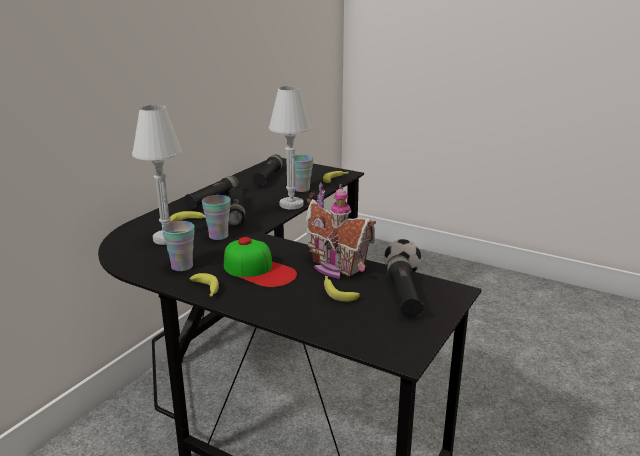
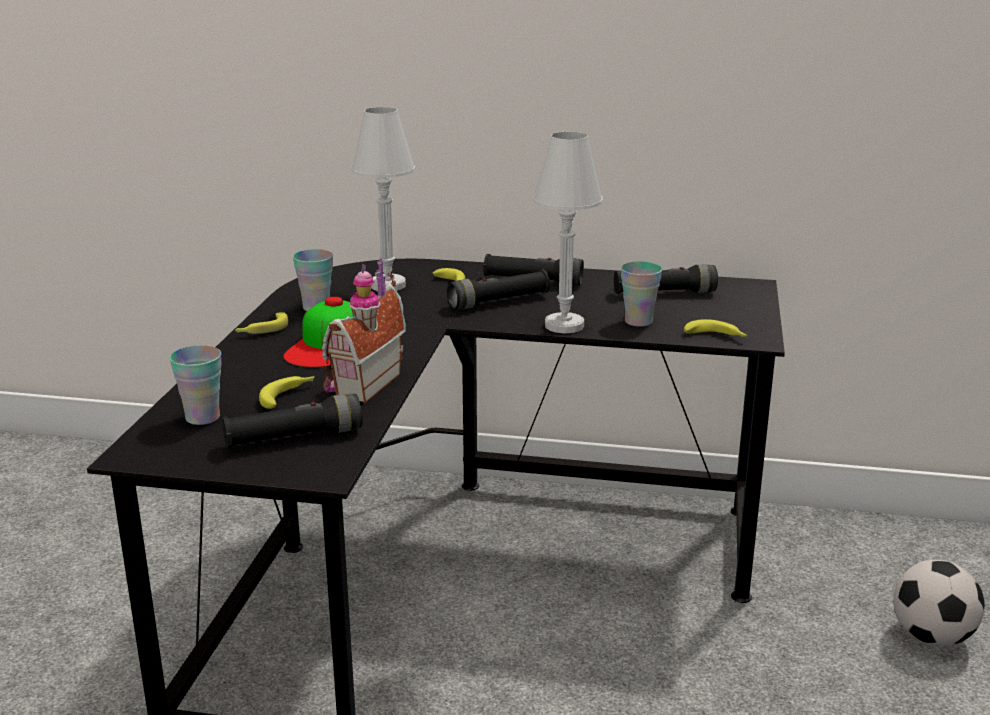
camera: 70 degrees right, 0 degrees up
cup [202,195,231,240] -> cup moved to [170,345,221,425]

